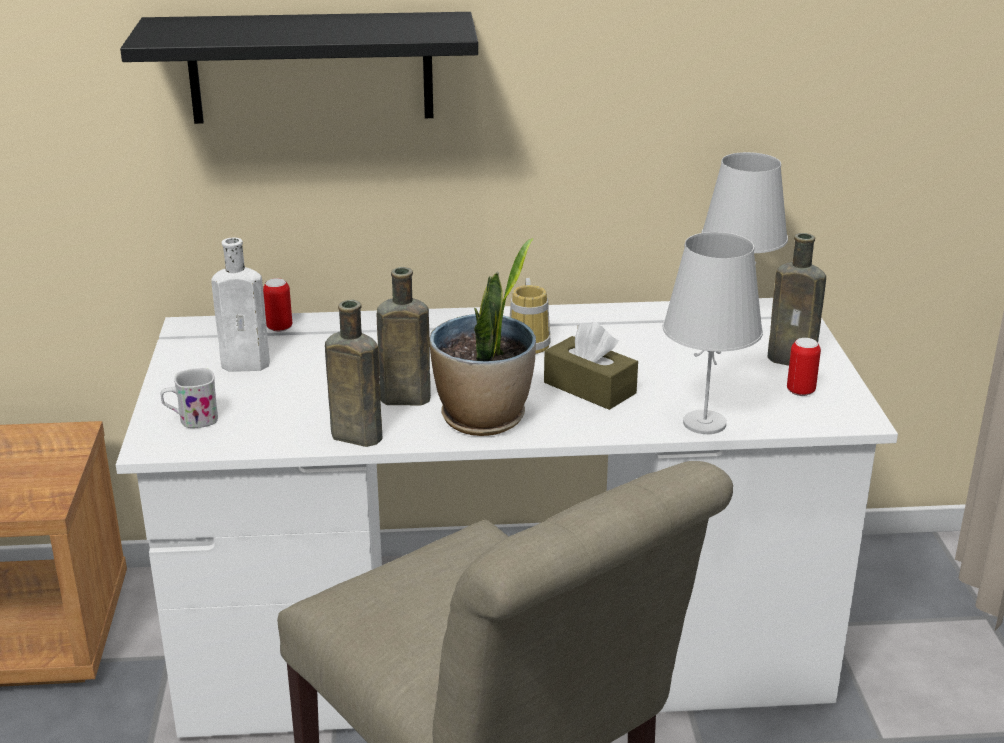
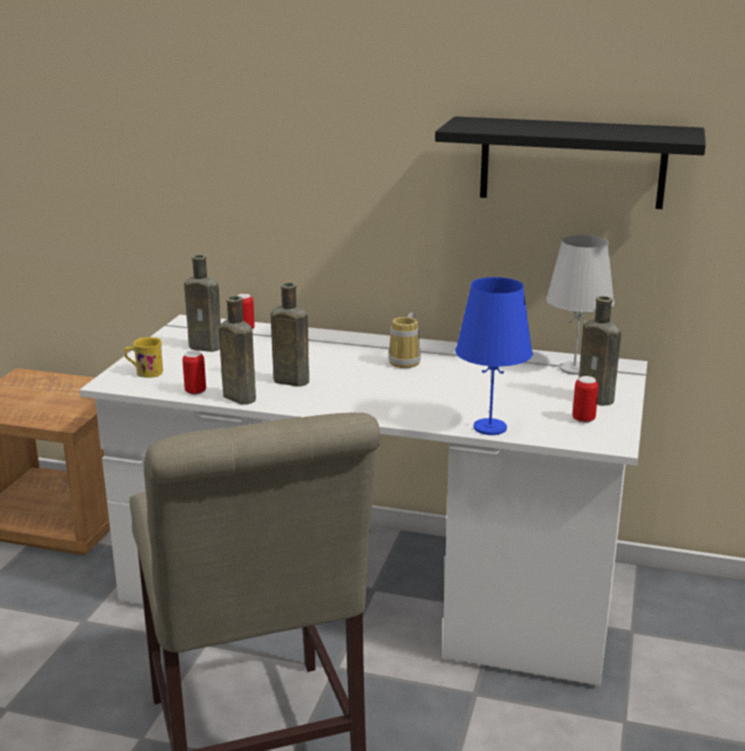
camera: 20 degrees right, 5 degrees down
black shelf [120,12,478,124] -> black shelf moved to [435,116,706,209]
white mug [161,368,218,428] -> yellow mug [124,337,163,378]
white bottle [211,237,270,372] -> brown bottle [184,255,221,352]
potted plant [429,238,536,436] -> none
brown tissue box [544,322,638,410] -> none
white table lamp [662,232,763,434] -> blue table lamp [455,277,533,435]
none -> can [182,351,206,395]

